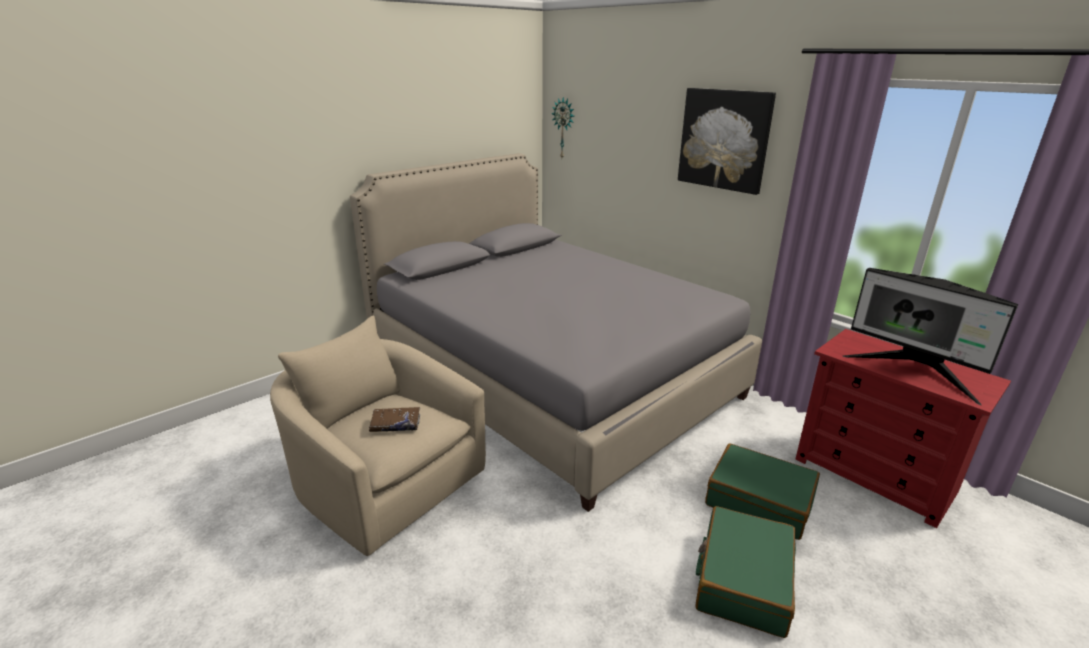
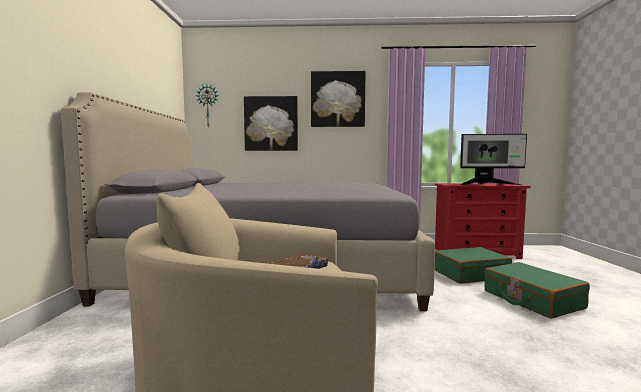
camera: 45 degrees left, 20 degrees down
none -> picture [244,96,298,151]

